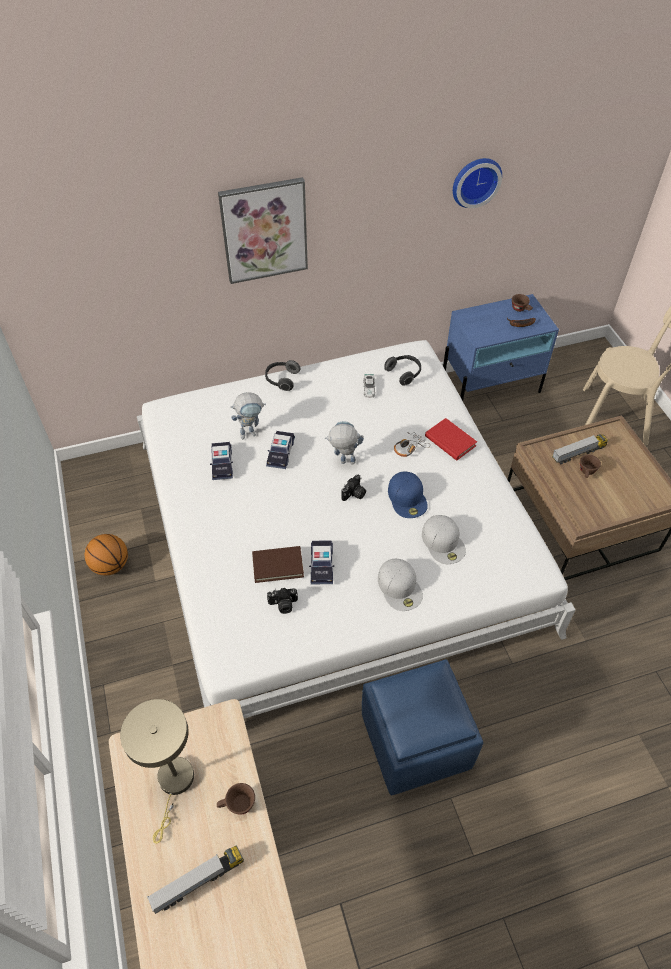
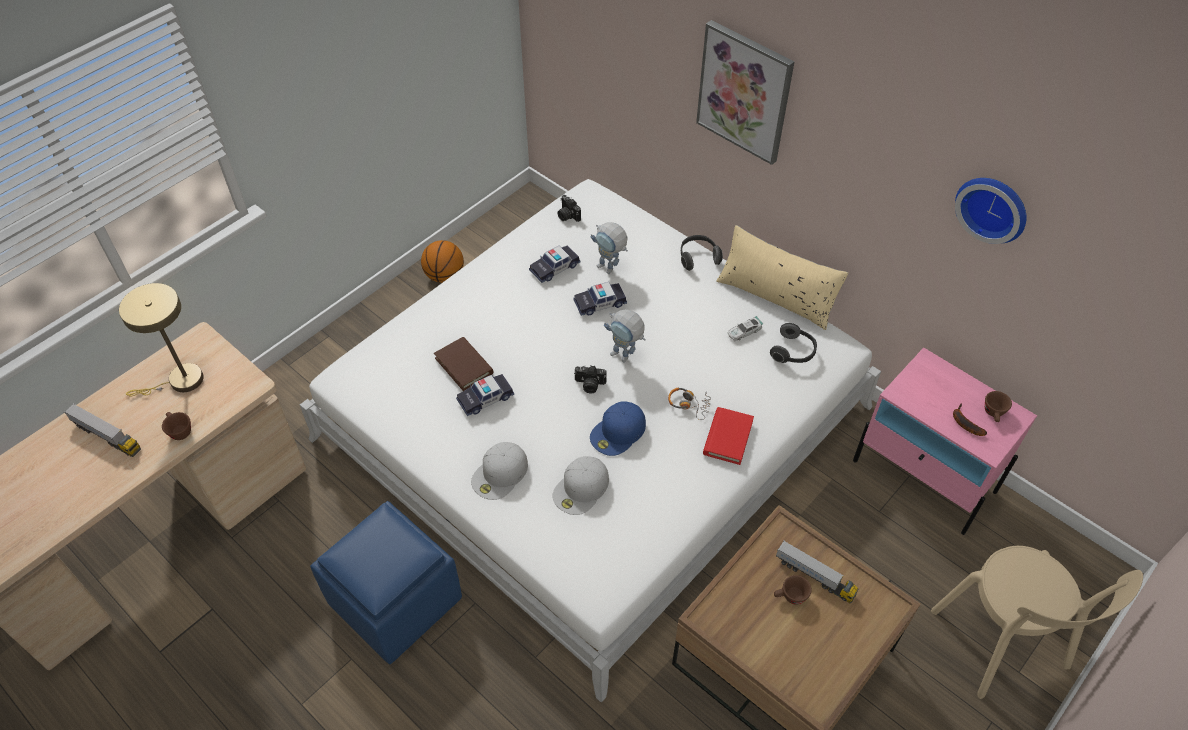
camera: 60 degrees right, 0 degrees up
camera [267,588,298,614] -> camera moved to [558,195,581,222]
toy robot [325,421,364,465] -> toy robot turned 150 degrees clockwise [604,309,646,362]
blue nightstand [443,294,559,401] -> pink nightstand [853,347,1037,535]
none -> beige pillow [716,225,848,330]

